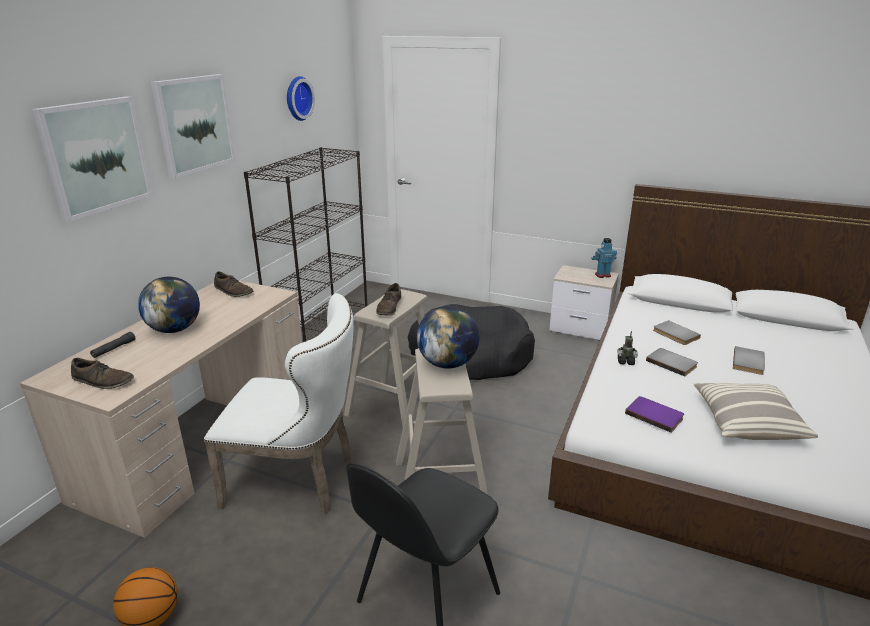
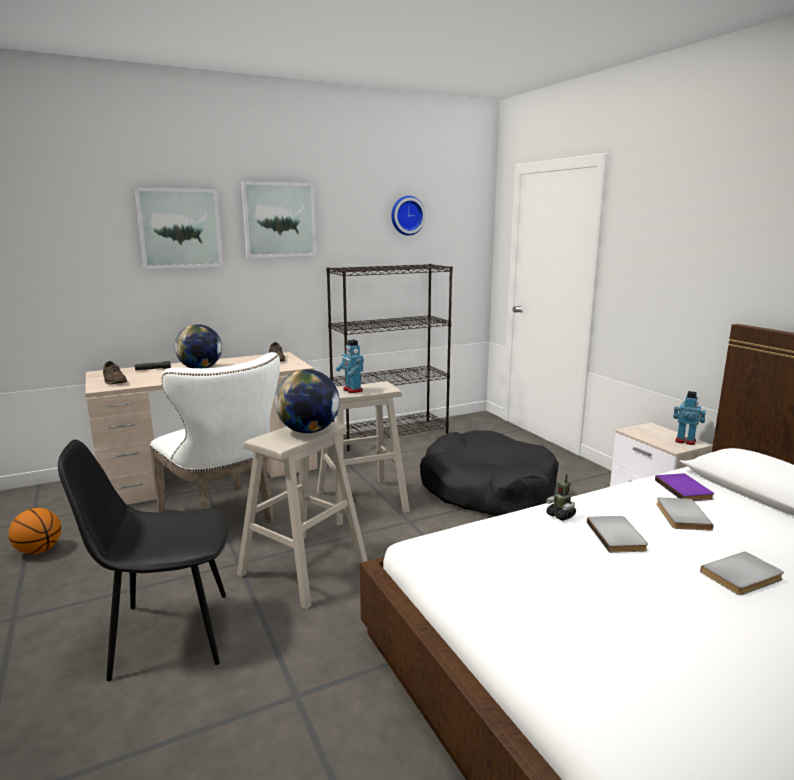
camera: 40 degrees right, 10 degrees down
brown shoe [376,283,401,316] -> toy robot [336,340,364,393]
purple book [625,396,684,433] -> purple book moved to [655,473,714,501]
pillow [694,383,818,440] -> none

